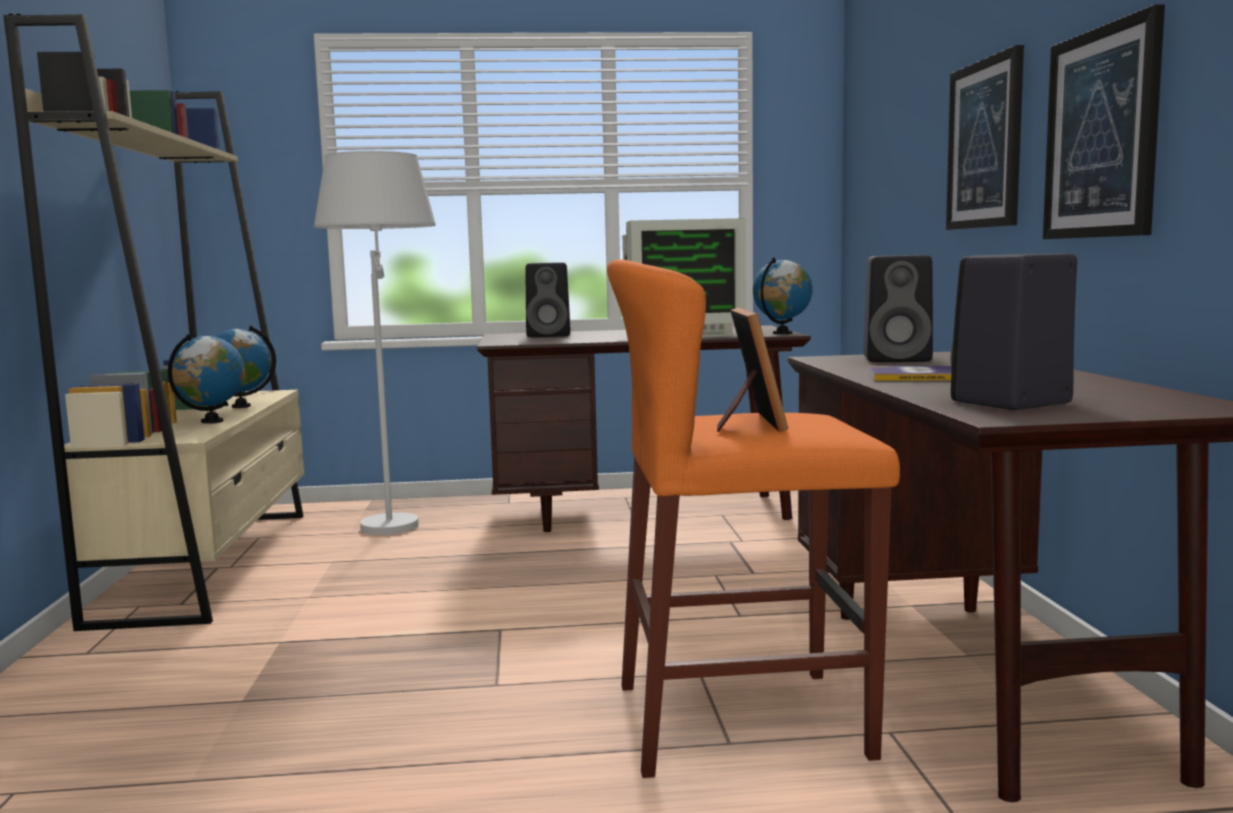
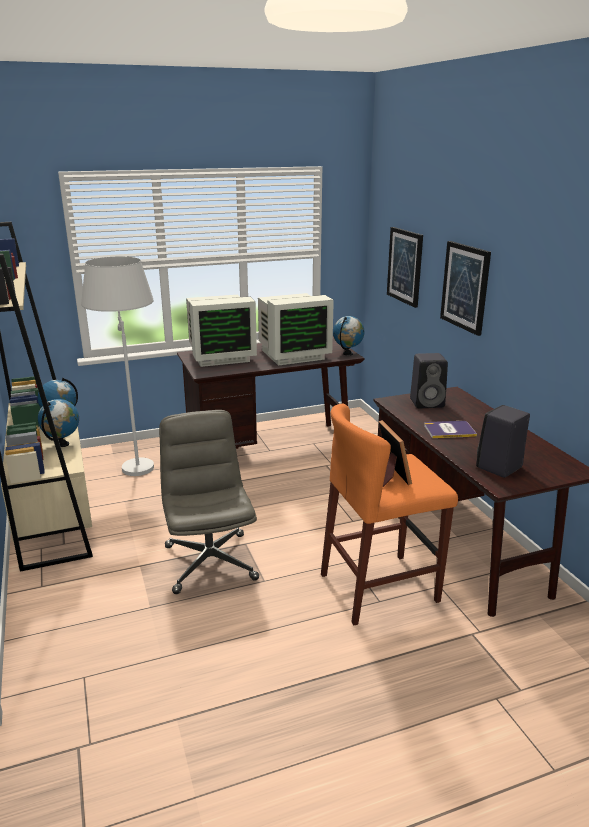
camera: 15 degrees left, 15 degrees up
black speaker [525,262,570,337] -> monitor [186,295,257,367]
picture [1043,5,1165,239] -> picture moved to [387,227,423,308]
none -> grey office chair [159,410,259,594]

